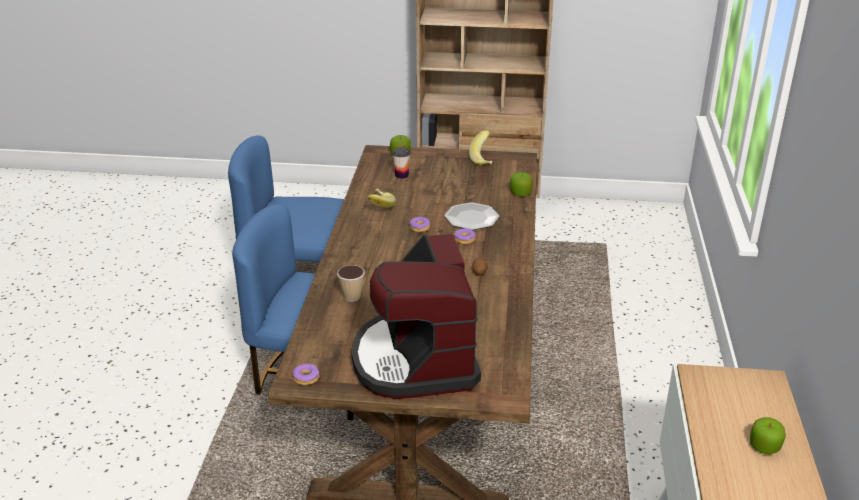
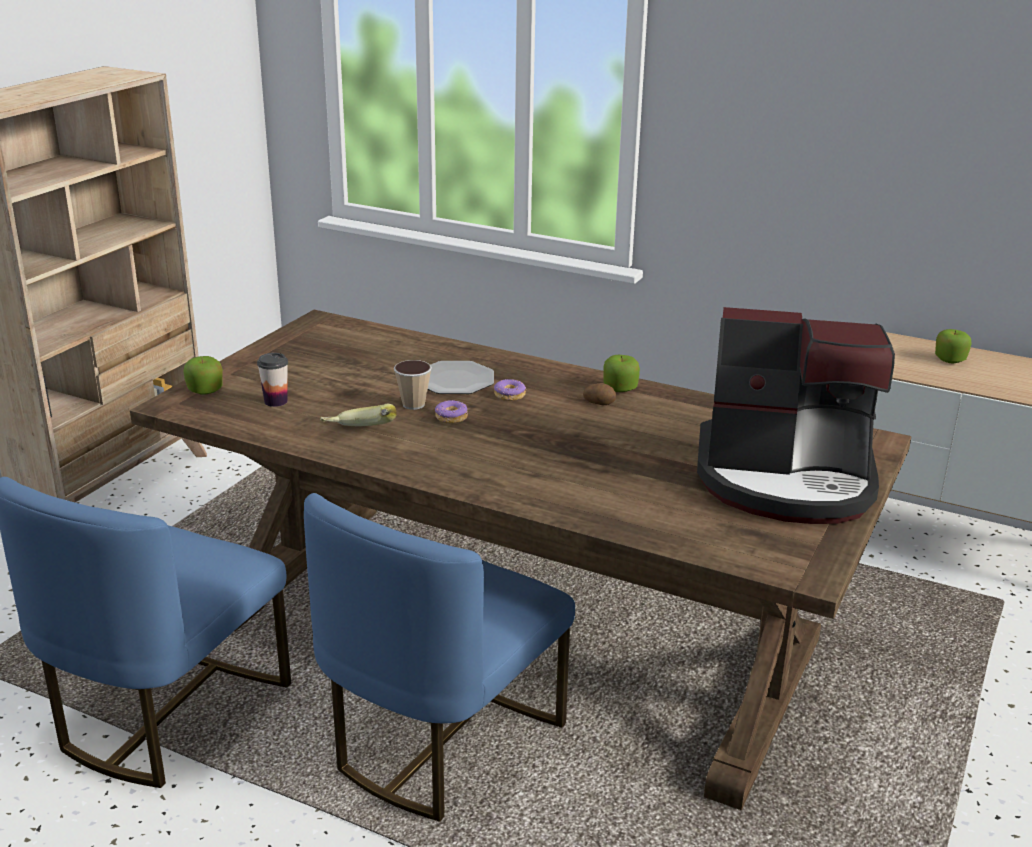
camera: 70 degrees left, 5 degrees down
donut [293,363,319,385] -> none
cup [337,265,365,302] -> cup moved to [394,360,432,410]
banana [469,130,492,166] -> none
apple [510,172,533,196] -> apple moved to [603,355,640,392]

